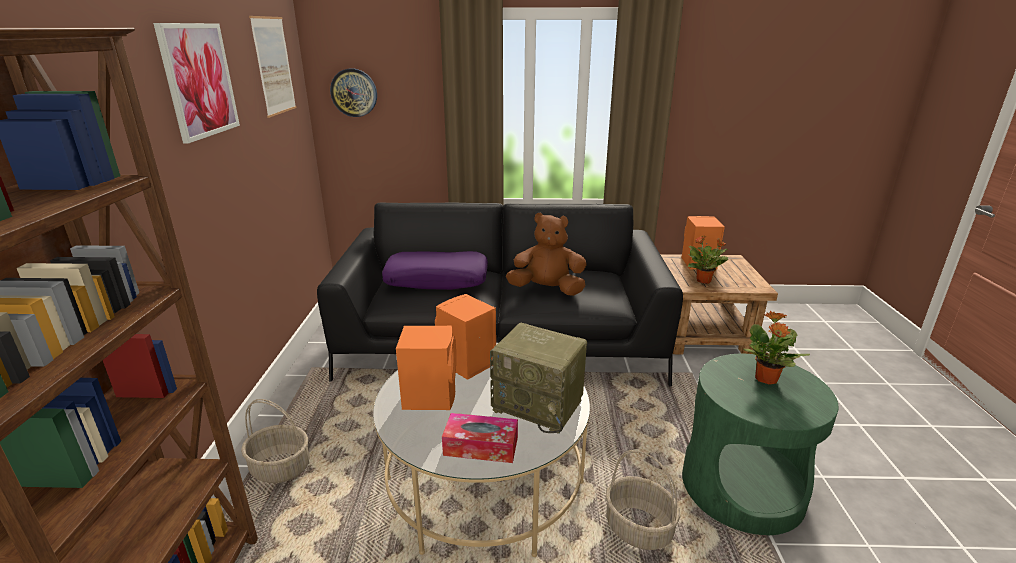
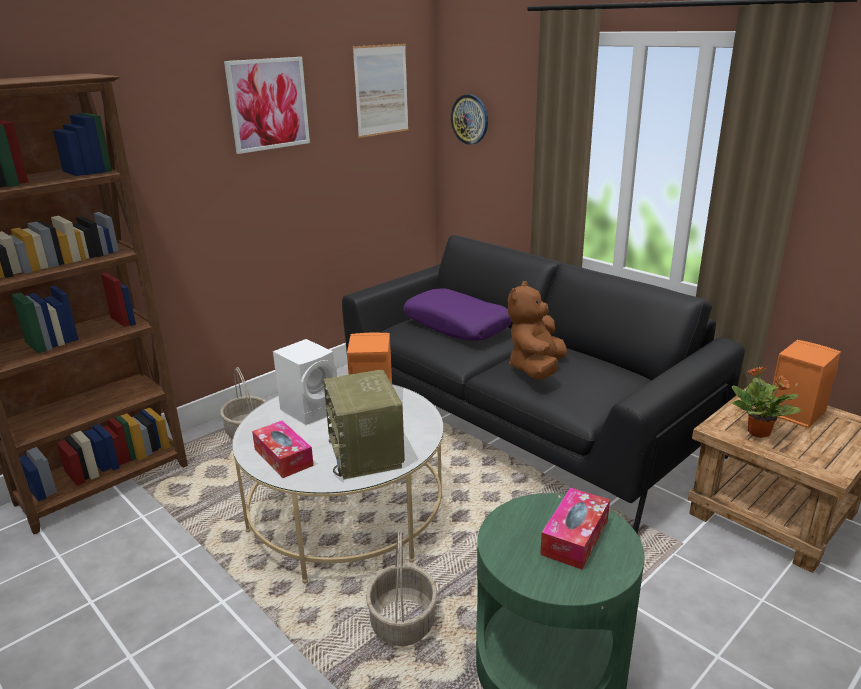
camera: 45 degrees right, 0 degrees up
orange speaker [396,326,456,410] -> white speaker [273,339,337,425]
brown plush toy [506,212,587,296] -> brown plush toy turned 120 degrees counterclockwise [508,281,567,379]
potted plant [743,311,810,384] -> tissue box [540,488,610,570]

